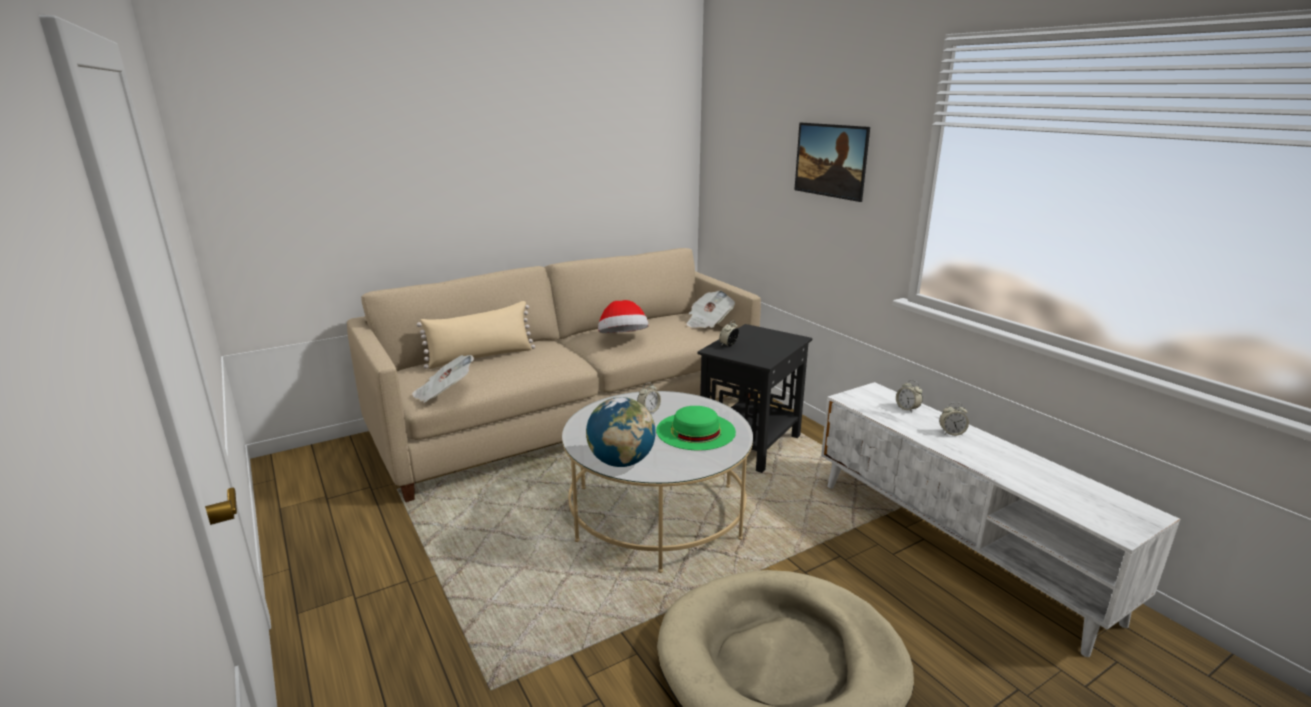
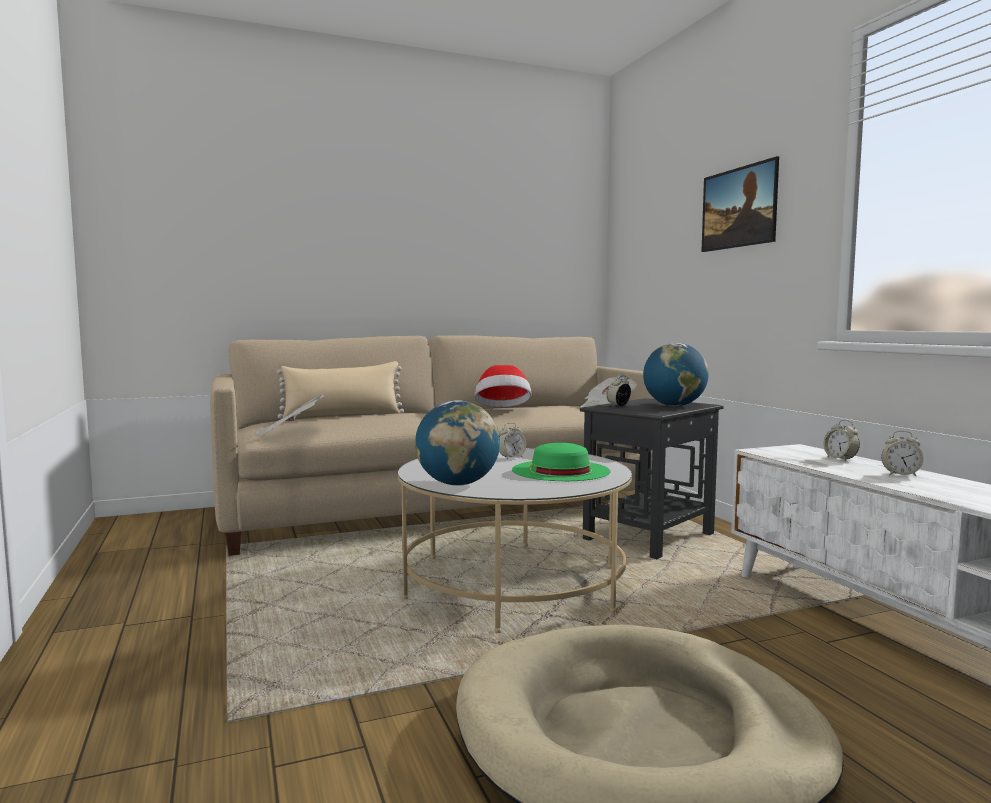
camera: 10 degrees right, 15 degrees down
none -> globe [643,343,709,406]

